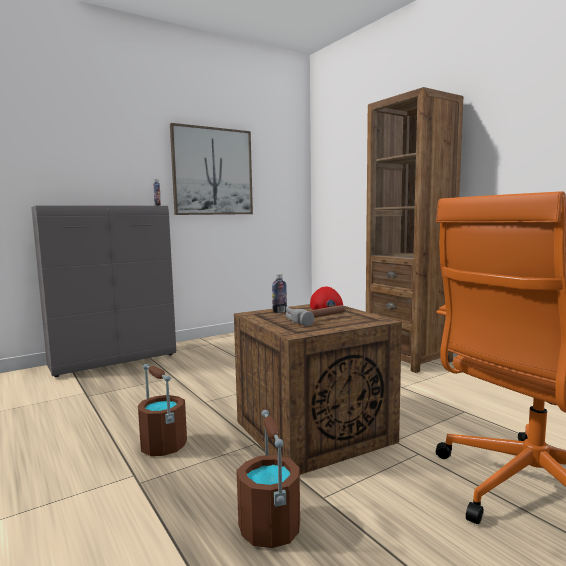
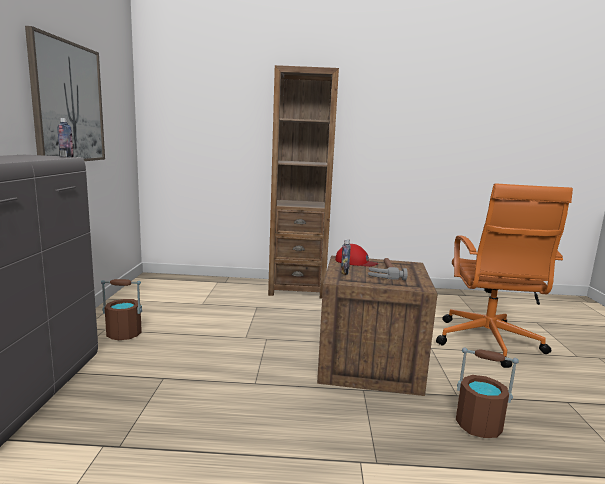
camera: 55 degrees left, 5 degrees up
brown bucket [138,364,187,456] -> brown bucket moved to [101,279,142,340]

